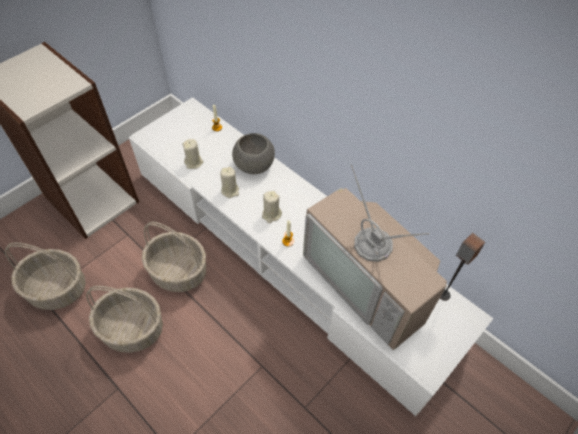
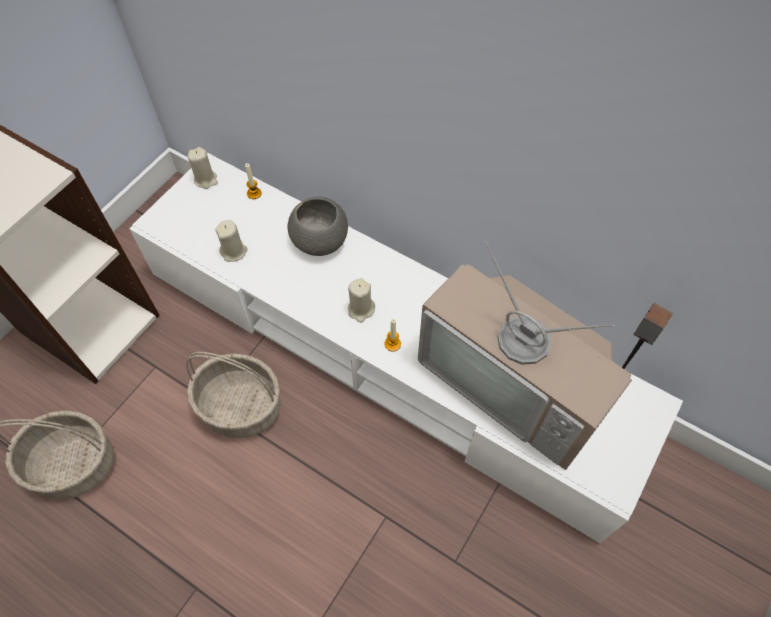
camera: 10 degrees left, 5 degrees up
basket [86,286,163,353] -> none
beige candle [220,167,239,198] -> beige candle moved to [188,147,218,189]

